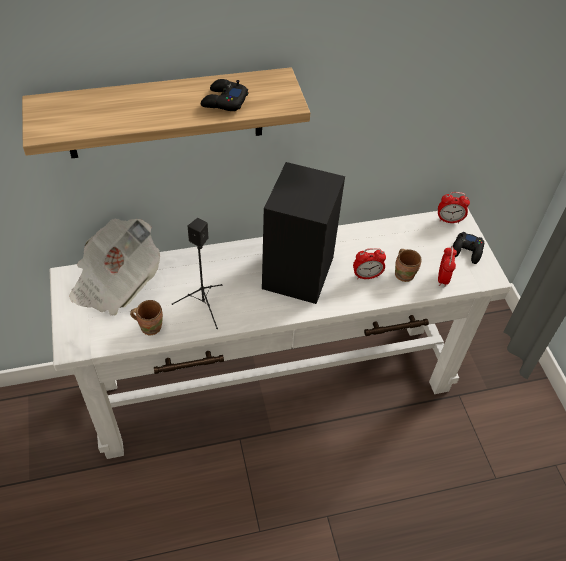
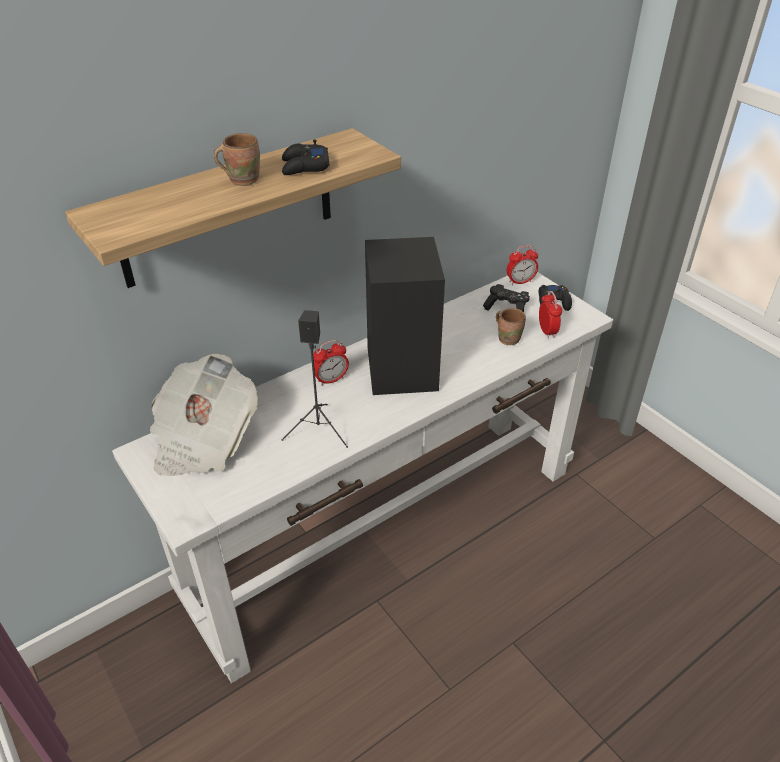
camera: 20 degrees left, 10 degrees down
brown mug [130,300,163,336] -> brown mug moved to [214,133,260,186]
alarm clock [353,248,386,279] -> alarm clock moved to [313,340,349,386]
none -> black game controller [483,284,530,312]

